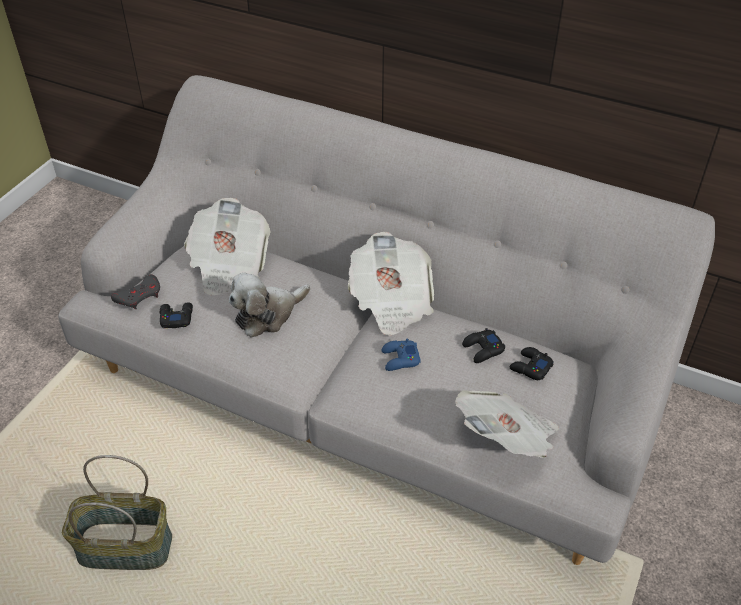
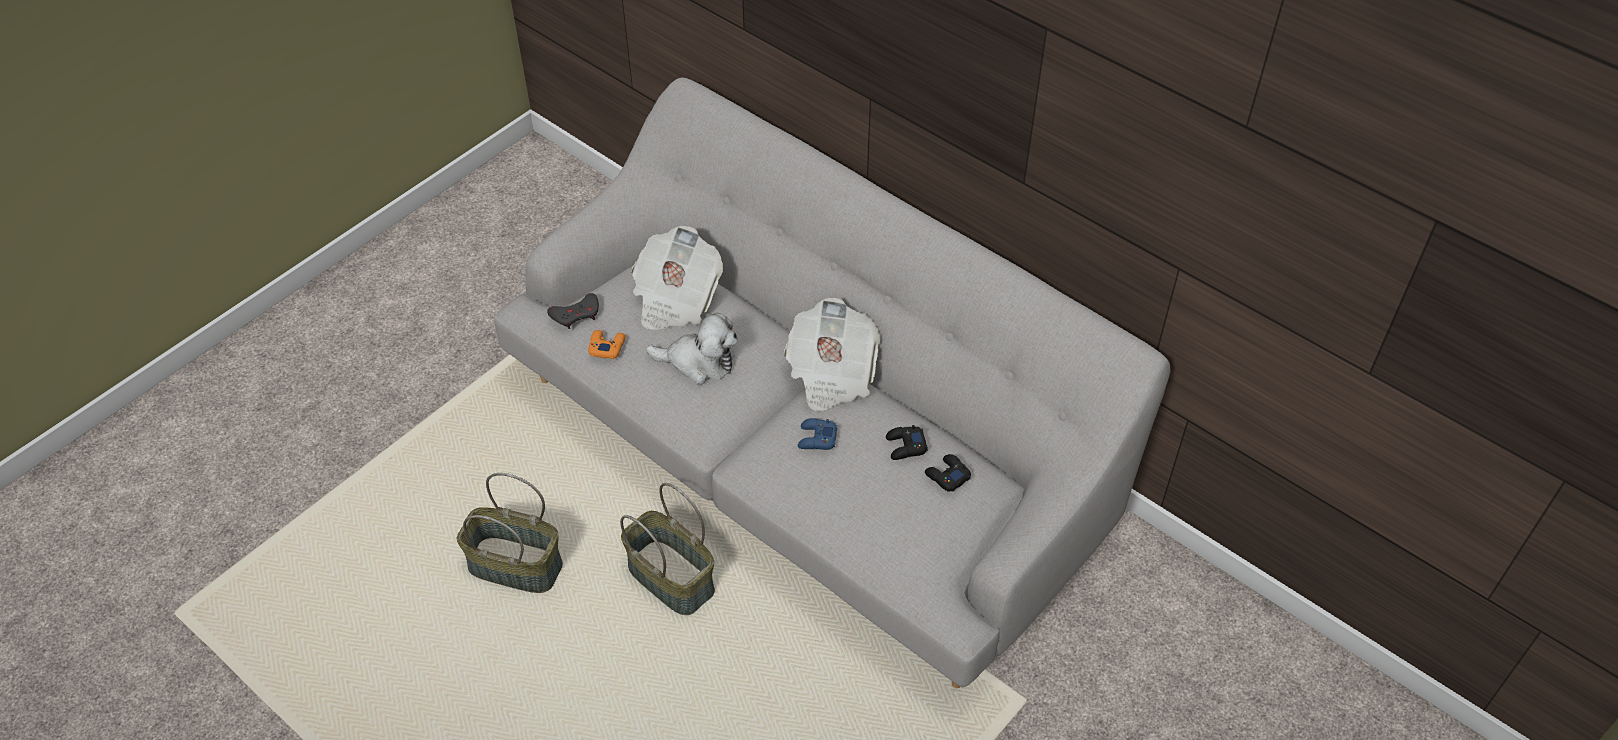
camera: 15 degrees right, 5 degrees up
black game controller [160,302,193,328] -> orange game controller [588,330,626,359]
plush toy [229,272,310,337] -> plush toy turned 150 degrees counterclockwise [646,313,737,385]
newspaper [455,390,559,458] -> none
none -> basket [620,483,715,615]

